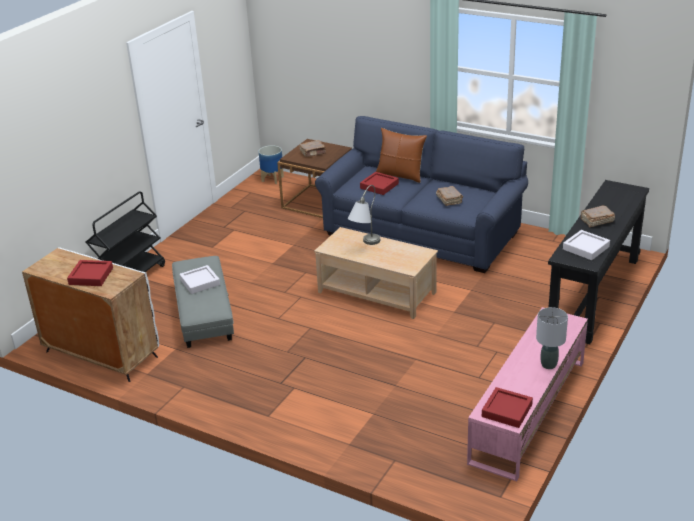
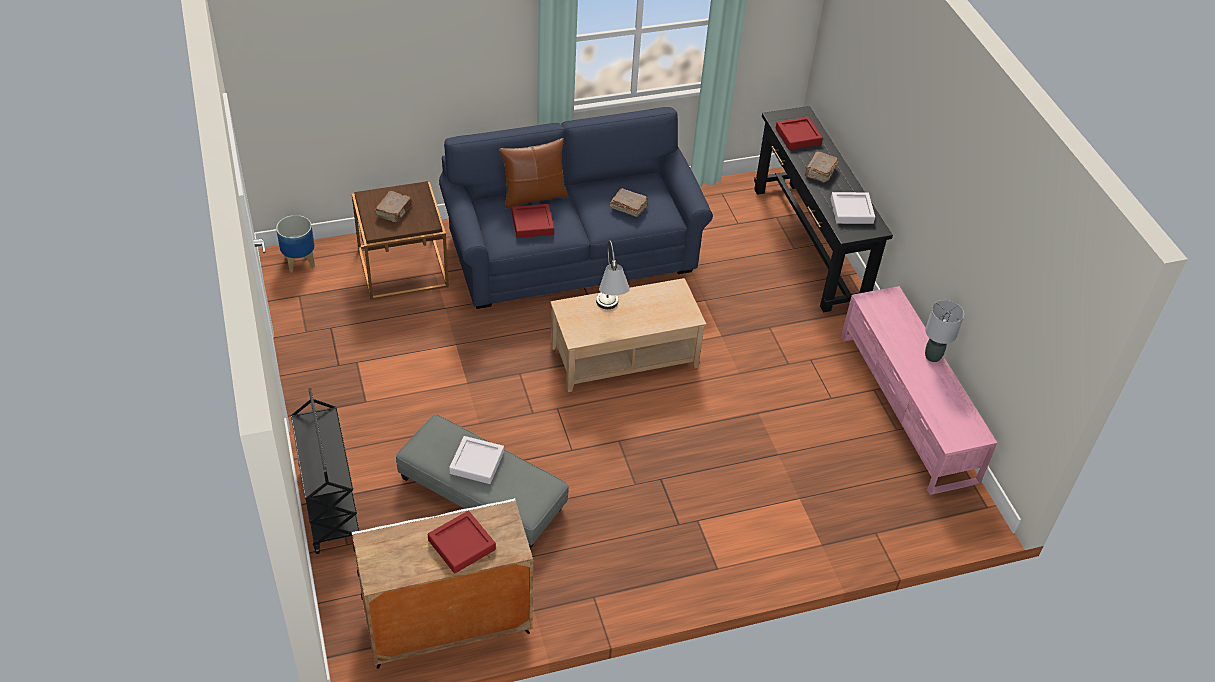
camera: 50 degrees left, 15 degrees up
red tray [482,387,533,428] -> red tray moved to [776,117,823,150]

